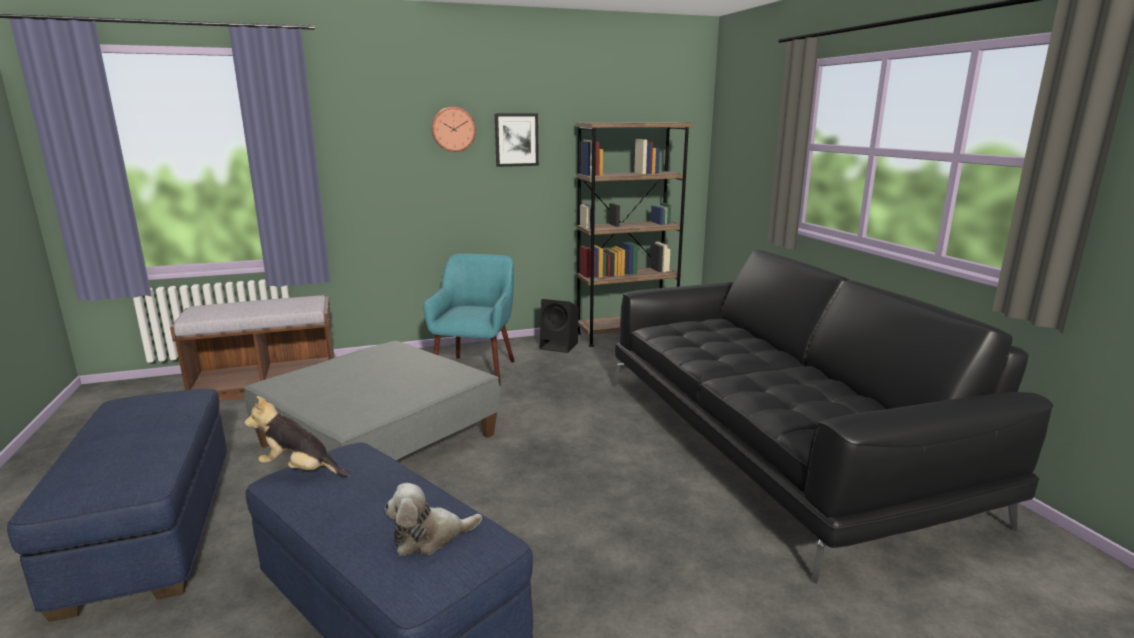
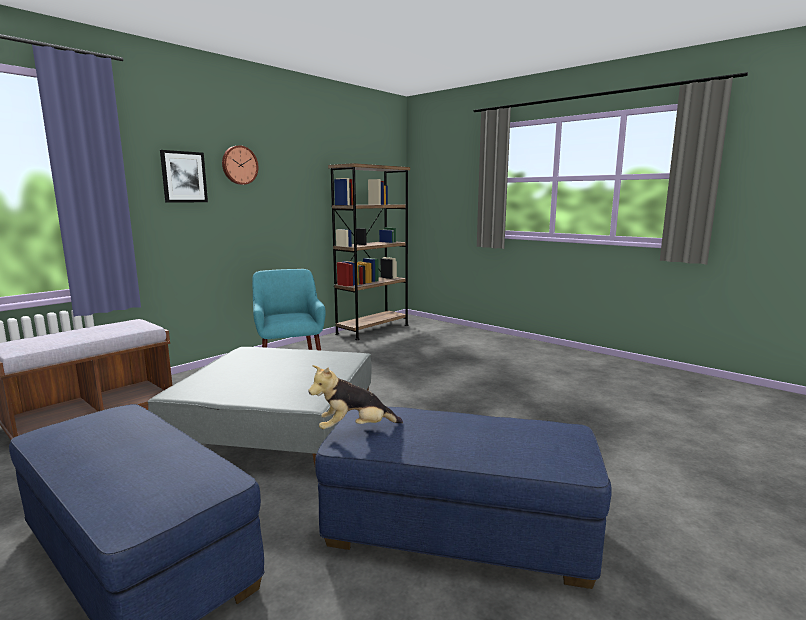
camera: 30 degrees left, 5 degrees down
plush toy [385,483,482,555] -> none
picture [495,114,539,167] -> picture moved to [160,150,208,203]
black speaker [539,299,578,353] -> none
black sofa [613,250,1053,584] -> none

